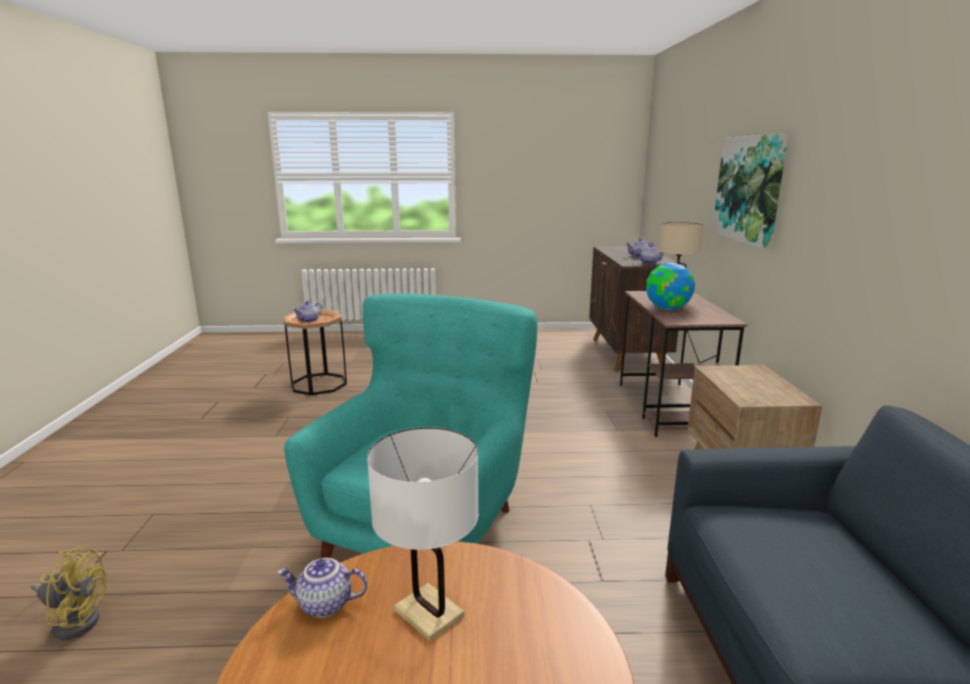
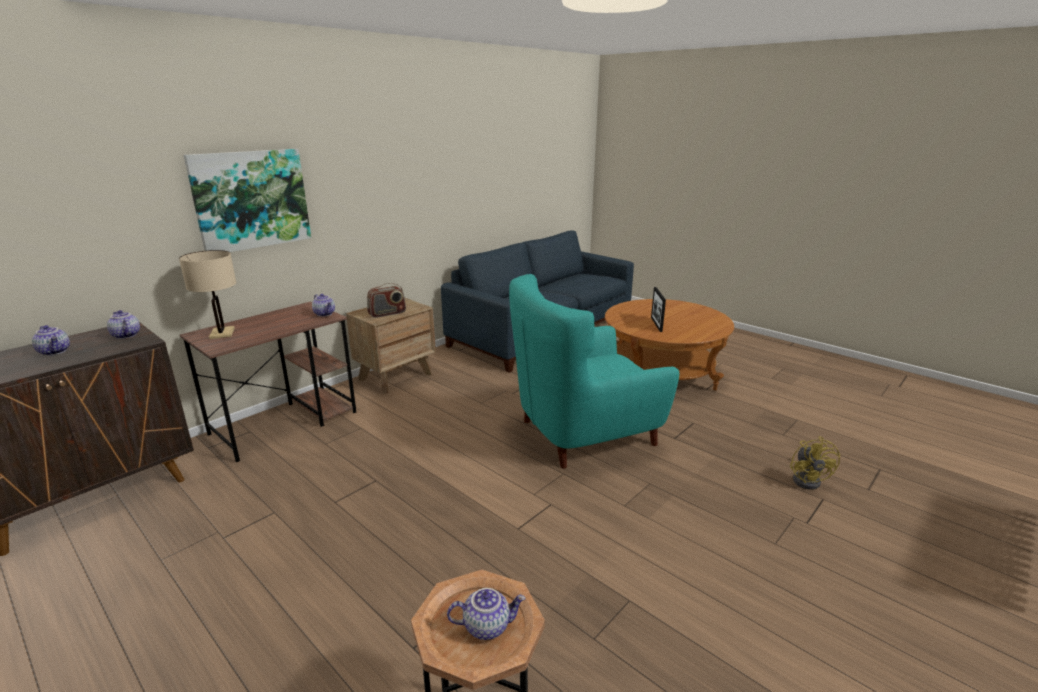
camera: 135 degrees left, 5 degrees up
yellow fan [31,547,107,640] -> yellow fan turned 135 degrees counterclockwise [790,436,840,490]
teapot [277,558,368,618] -> teapot moved to [312,294,335,317]
white table lamp [367,427,479,642] -> picture frame [651,287,666,332]
globe [646,263,695,310] -> none
none -> radio [367,283,406,318]

